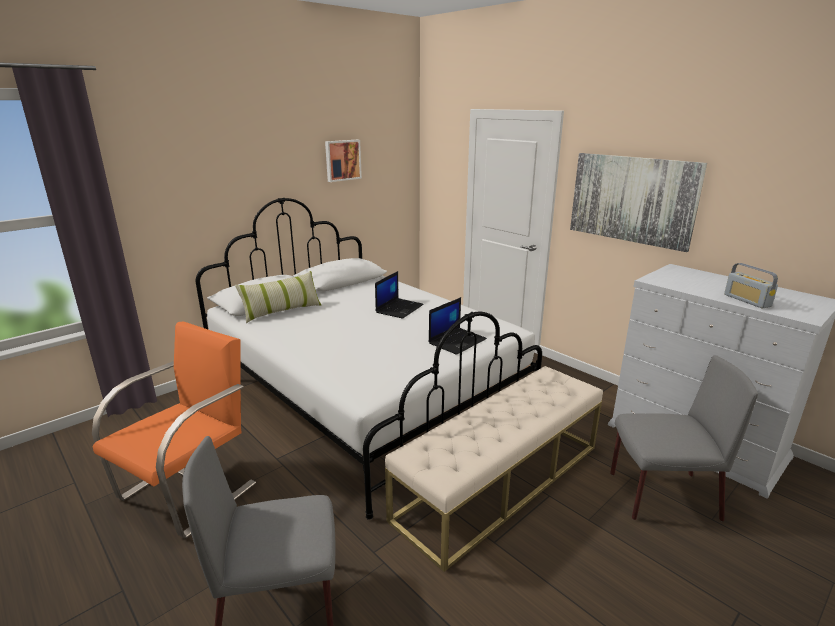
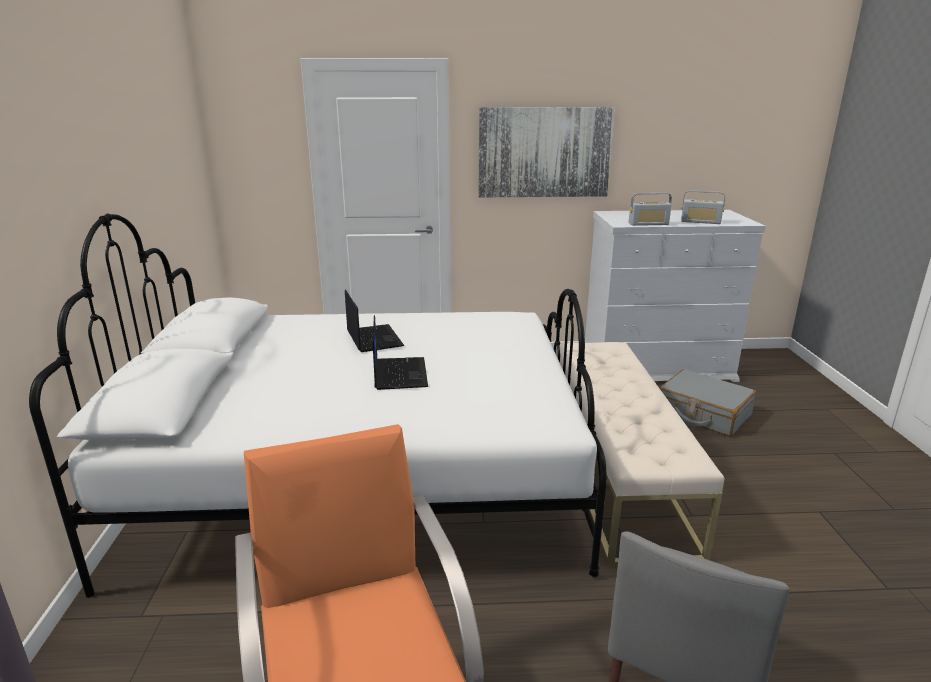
camera: 50 degrees left, 0 degrees up
pillow [235,271,321,323] -> none
picture [325,140,362,182] -> none
laptop [429,297,487,355] -> laptop moved to [373,315,428,390]
grey chair [610,355,758,521] -> grey suitcase [660,369,756,437]
none -> radio [629,193,672,226]

